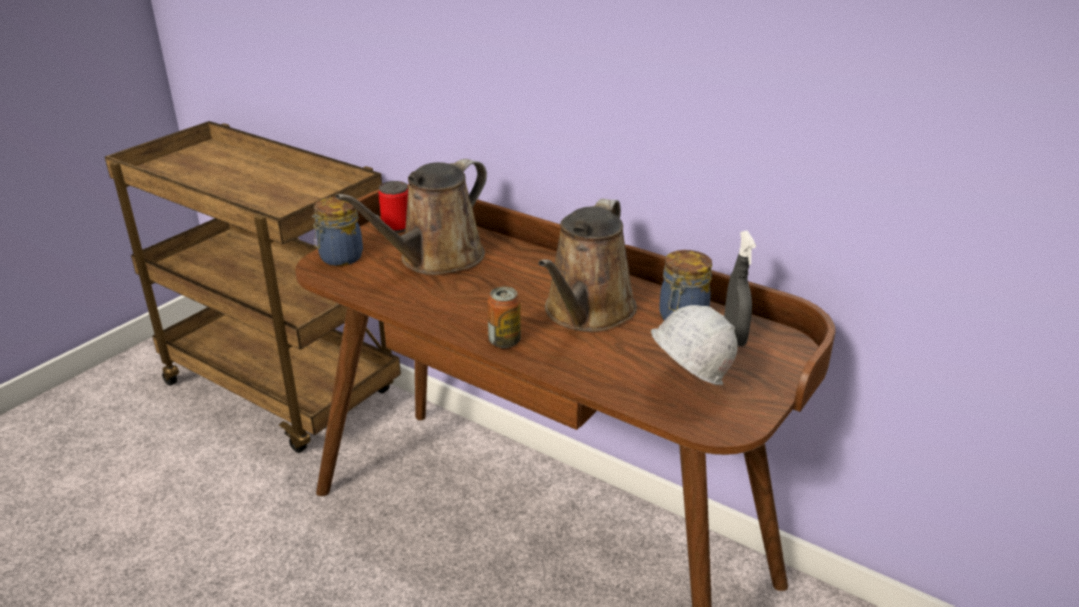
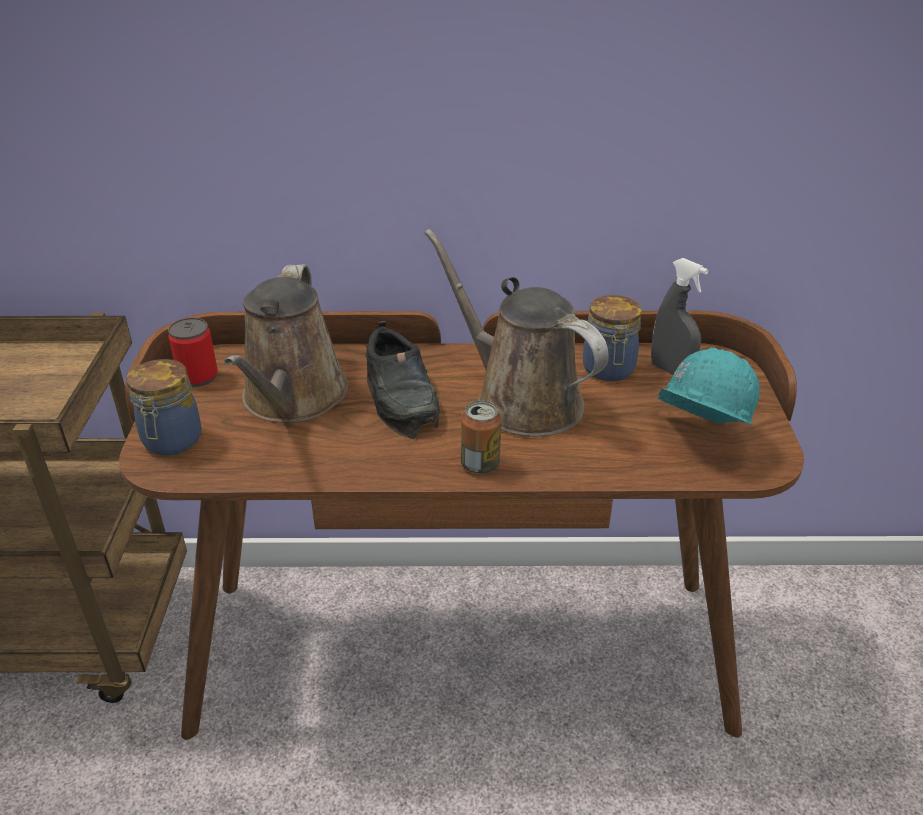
camera: 35 degrees left, 5 degrees up
brown watering can [538,199,637,332] -> brown watering can turned 150 degrees clockwise [425,229,609,437]
white hard hat [651,305,738,385] -> turquoise hard hat [658,348,760,425]
none -> black shoe [366,321,440,439]

